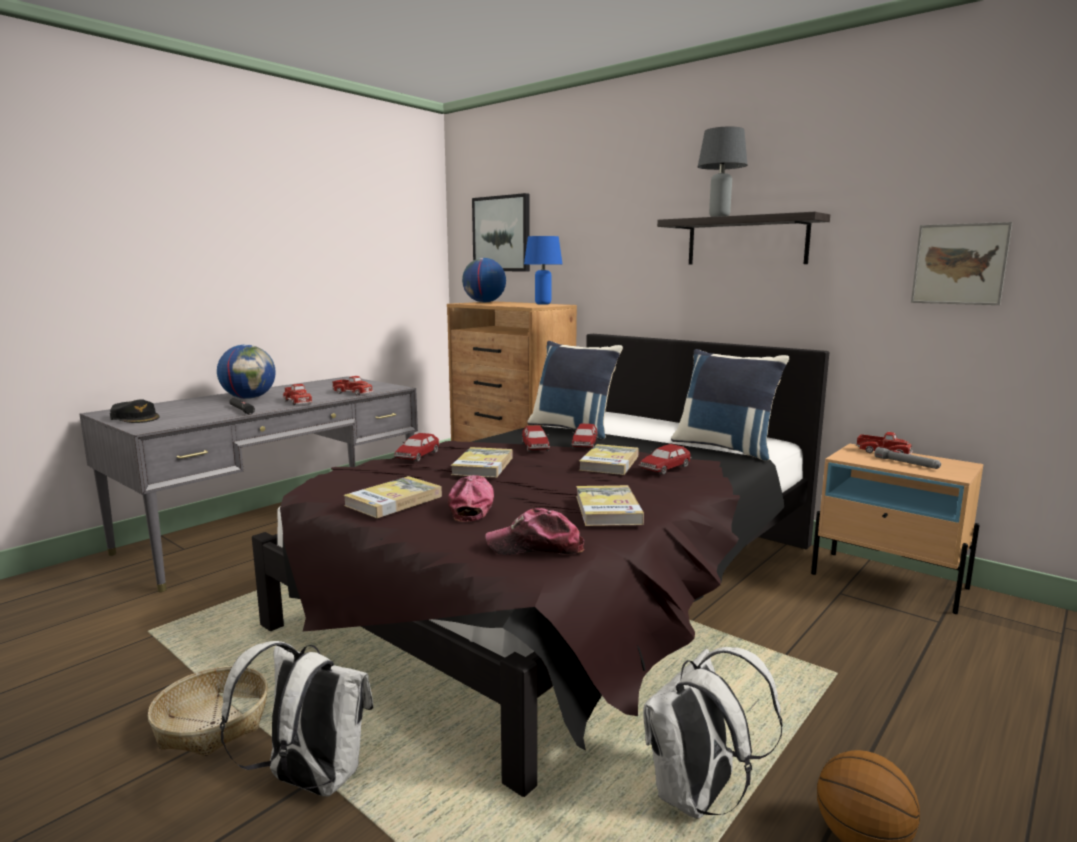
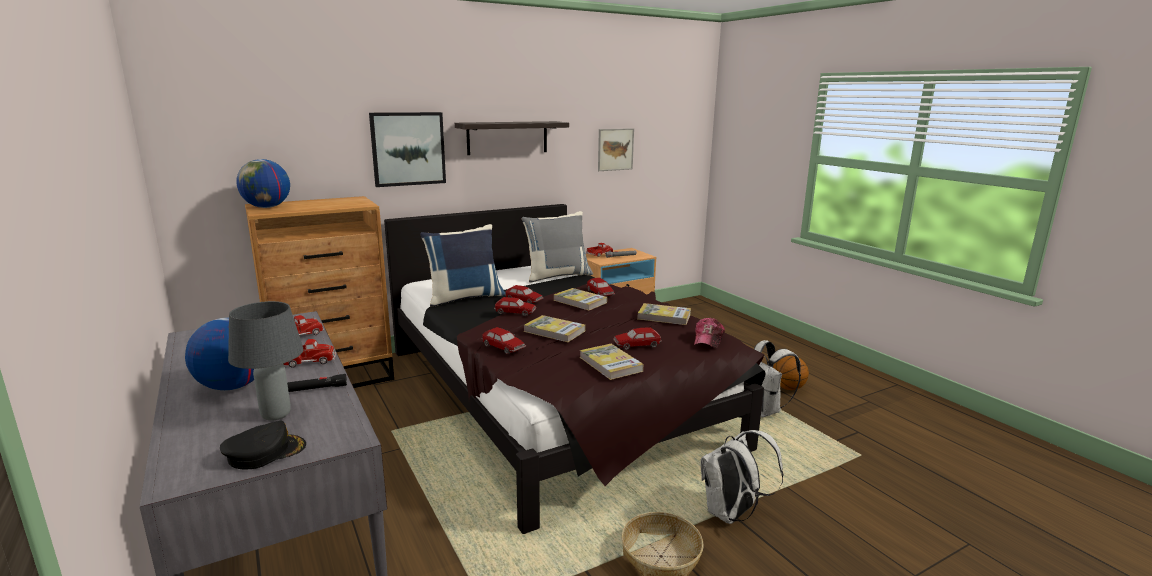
camera: 70 degrees left, 5 degrees up
cap [448,475,494,522] -> toy car [613,327,662,350]
picture [472,193,530,271] -> picture moved to [369,112,446,187]
blue table lamp [524,236,563,305] -> none
blue pillow [671,349,790,461] -> grey pillow [522,211,593,283]
grey table lamp [698,126,747,217] -> grey table lamp moved to [228,301,304,421]

